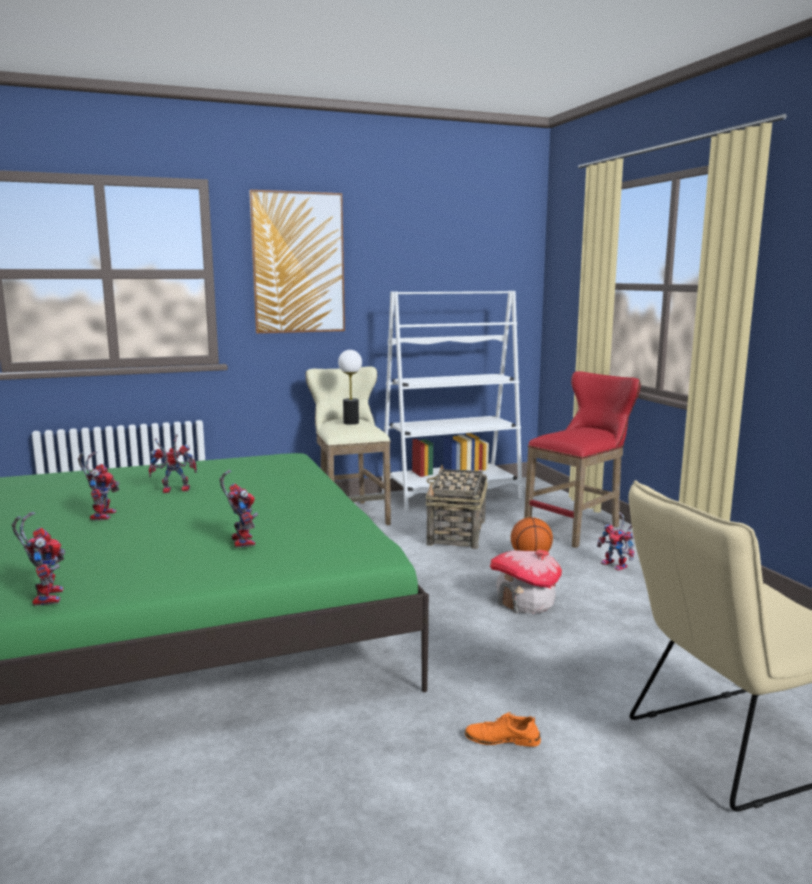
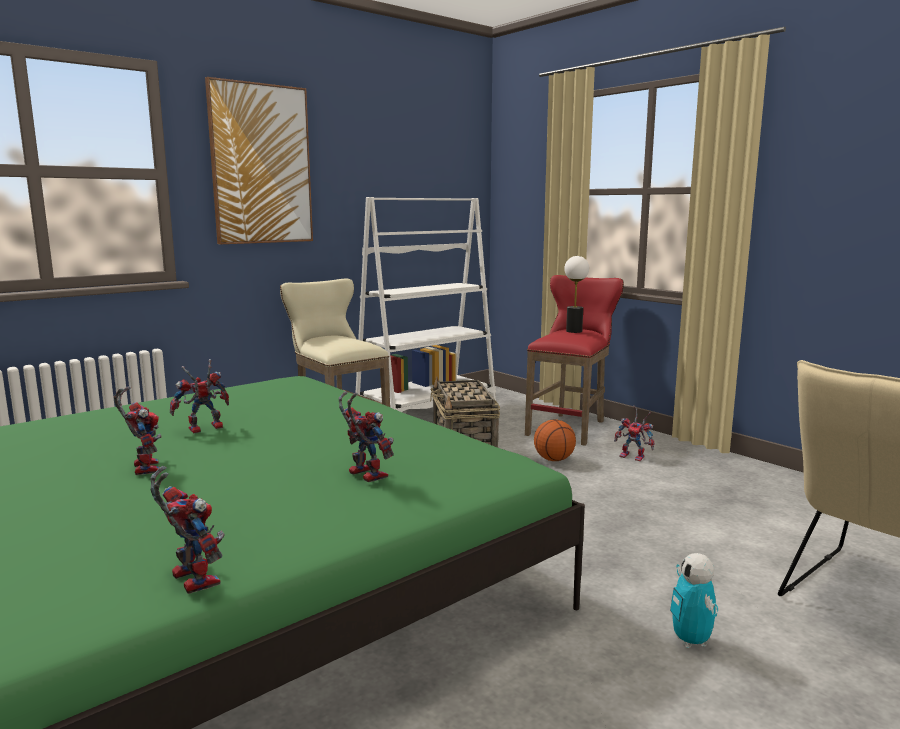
camera: 20 degrees left, 0 degrees up
table lamp [338,350,362,425] -> table lamp moved to [564,256,589,333]
orange shoe [465,712,541,747] -> toy robot [670,553,718,648]
toy house [490,550,562,613] -> none

